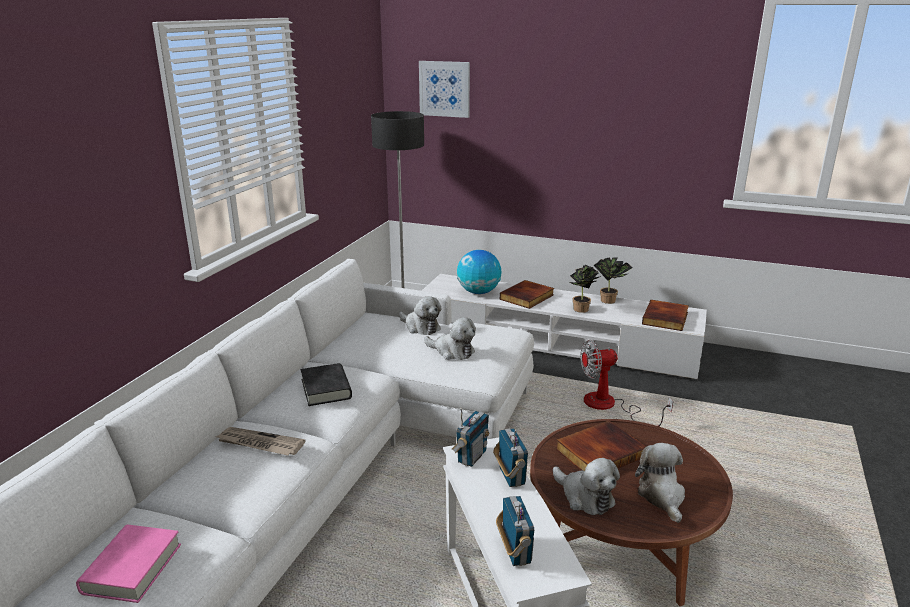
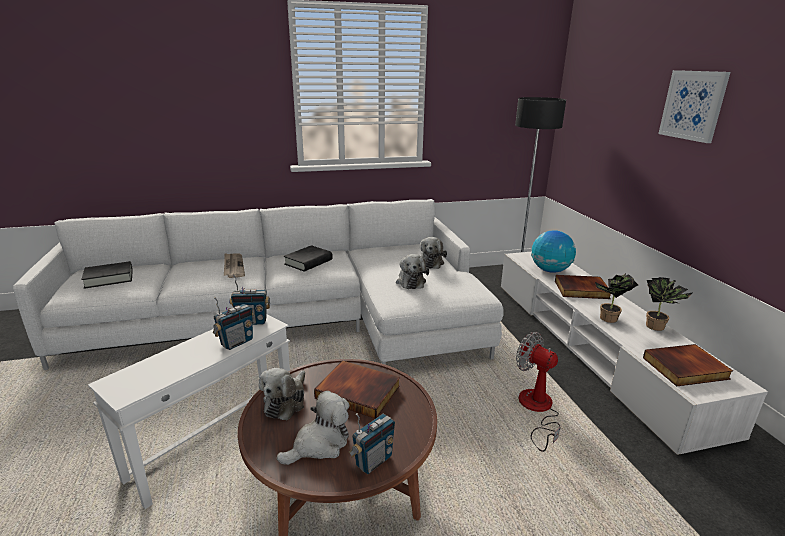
camera: 55 degrees right, 0 degrees up
pink book [76,525,181,603] -> black book [81,261,133,289]
picture [419,61,470,118] -> picture moved to [658,70,731,143]
radio [496,496,534,566] -> radio moved to [349,413,395,474]

